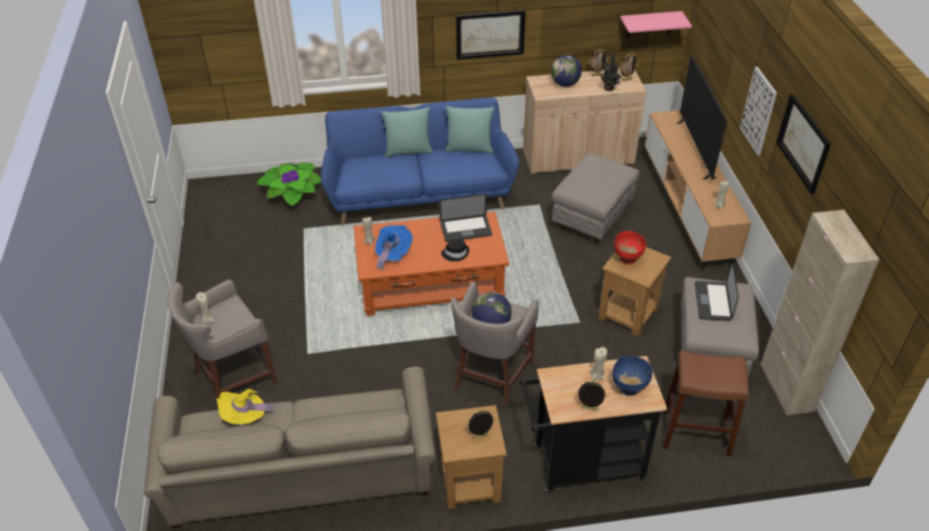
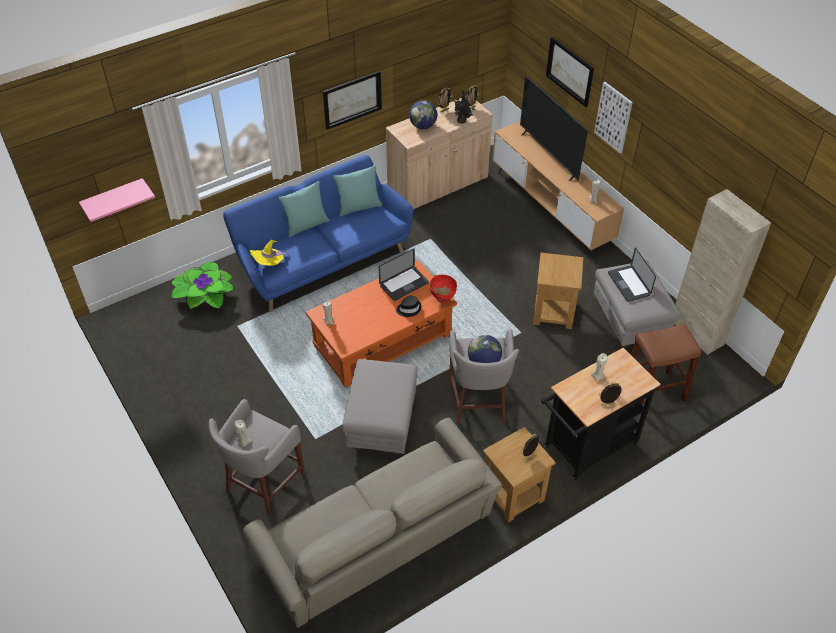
camera: 25 degrees left, 5 degrees up
yellow hat [216,389,276,424] -> yellow hat moved to [249,240,289,266]
blue hat [375,225,413,271] -> none
grey ottoman [552,153,640,243] -> grey ottoman moved to [342,359,418,455]
blue bowl [612,356,653,396] -> none
red bowl [614,231,646,265] -> red bowl moved to [430,275,457,303]
pink shelf [620,11,692,38] -> pink shelf moved to [79,178,155,222]
picture [776,94,831,194] -> picture moved to [546,37,594,107]

